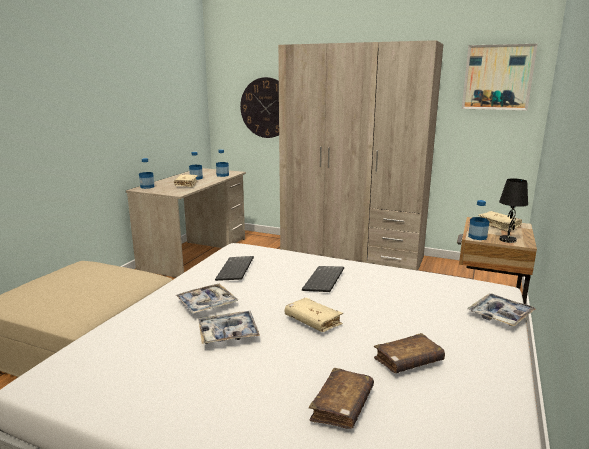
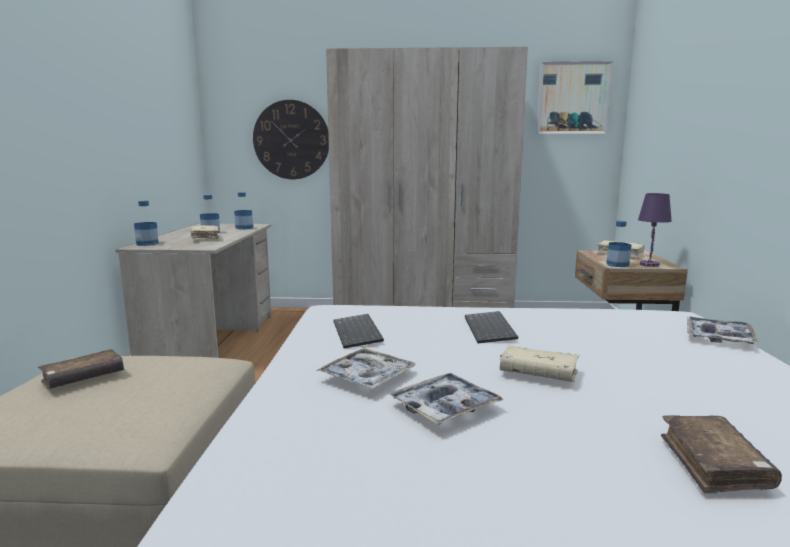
camera: 20 degrees left, 5 degrees down
brown book [374,333,445,373] -> brown book moved to [38,349,124,389]
black table lamp [499,178,528,243] -> purple table lamp [638,193,672,267]

